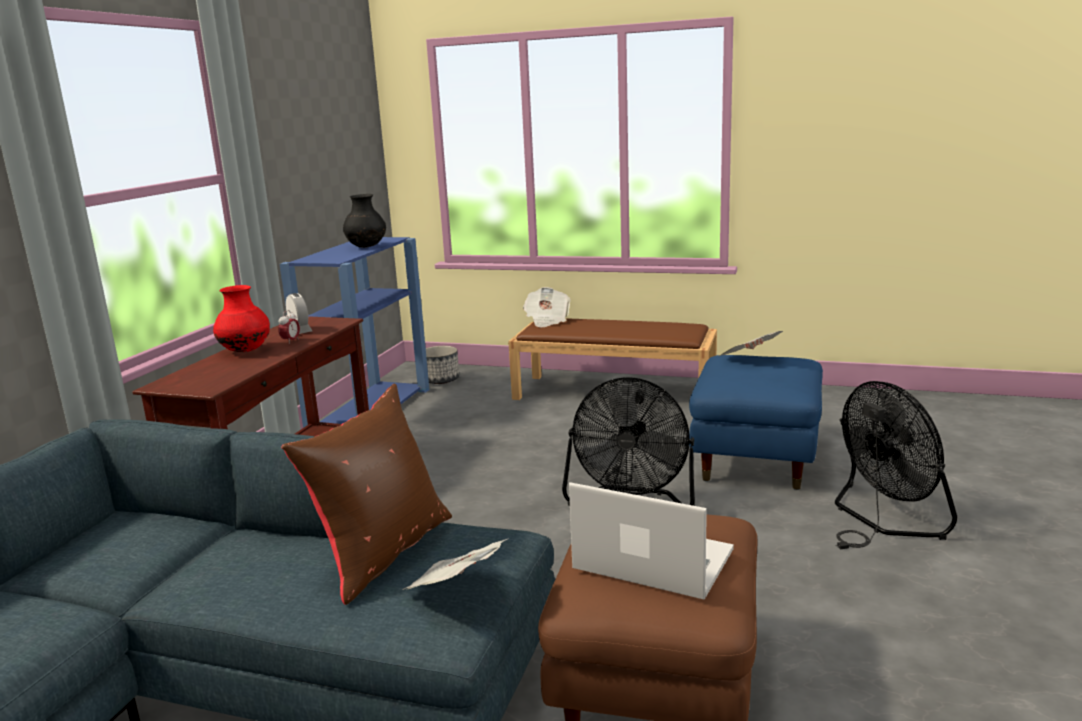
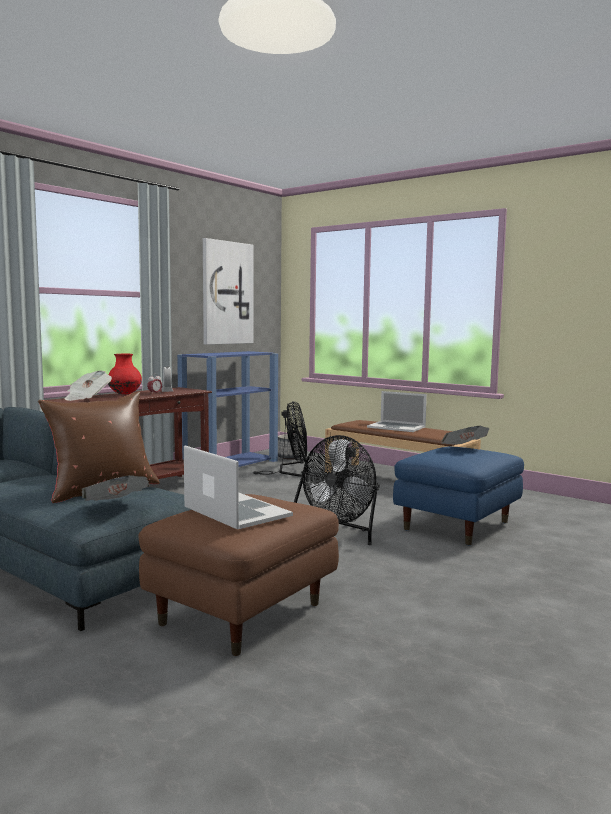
camera: 20 degrees right, 10 degrees down
black vase [343,194,386,248] -> none
newspaper [523,287,571,327] -> newspaper moved to [65,371,112,401]
black fan [835,381,957,549] -> black fan moved to [252,401,308,477]
none -> picture [203,238,254,345]
none -> laptop [367,391,427,432]

